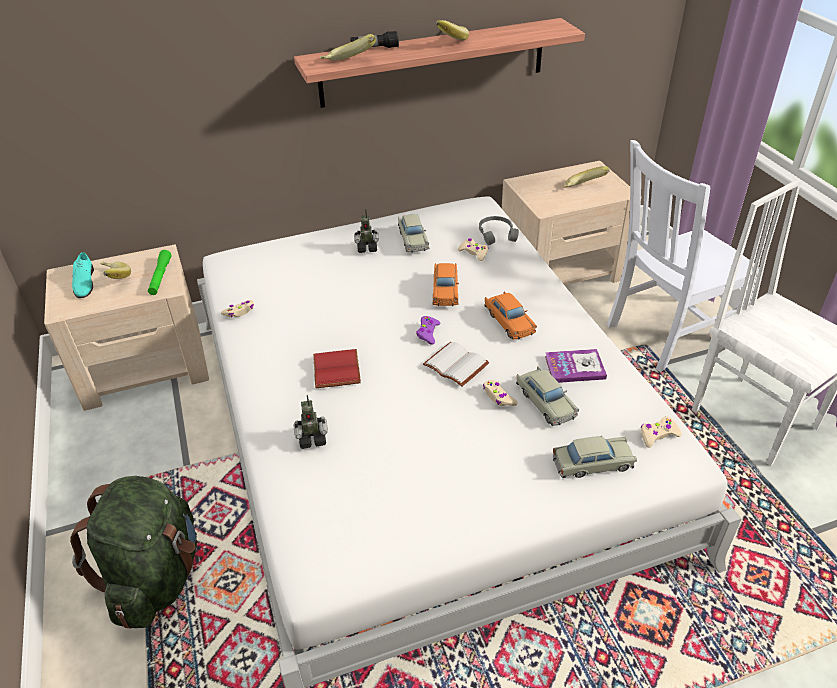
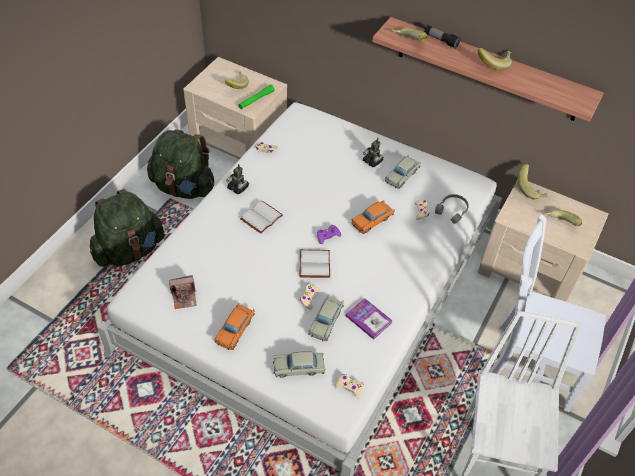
camera: 45 degrees right, 10 degrees up
turquoise shoe [72,252,94,298] -> none
toy robot [293,395,328,449] -> toy robot moved to [226,164,249,194]
red book [313,349,361,388] -> white book [240,201,283,234]
orange toy car [485,292,537,340] -> orange toy car moved to [214,303,255,350]
beige toy car [553,436,637,478] -> beige toy car turned 135 degrees clockwise [273,351,326,378]
none -> green backpack [147,129,214,199]
none -> camera [169,275,197,309]
none -> banana [518,164,548,199]

